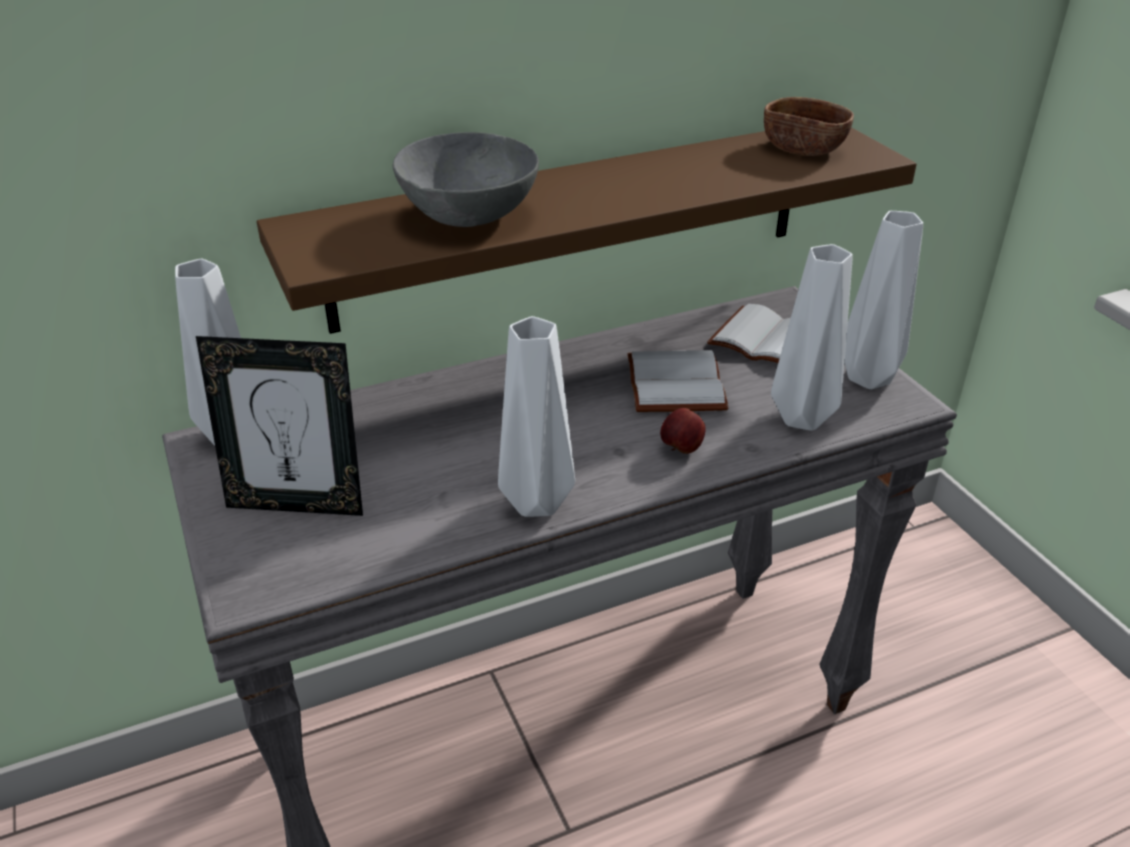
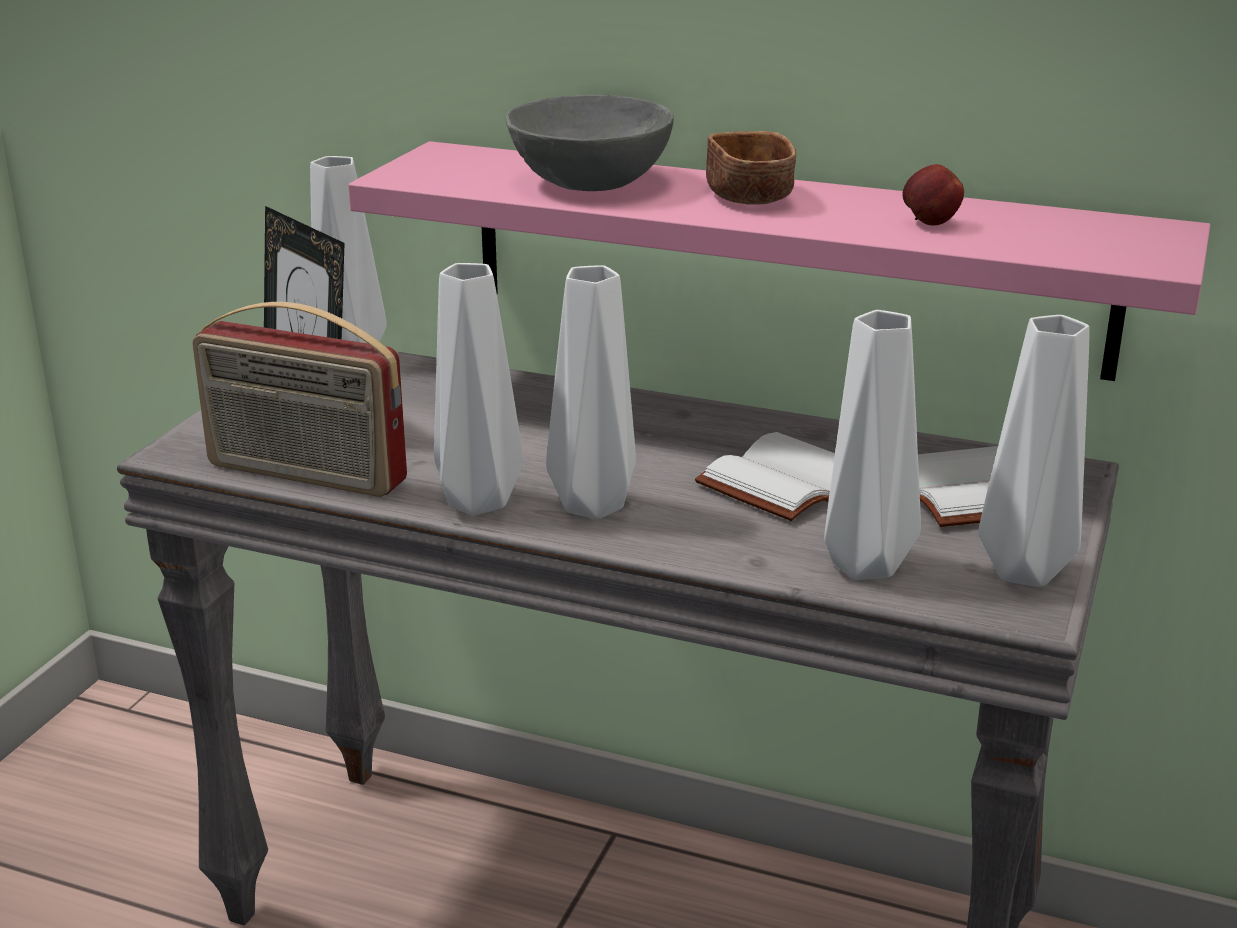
camera: 45 degrees right, 10 degrees down
brown shelf [257,127,917,334] -> pink shelf [348,141,1211,381]
apple [660,408,706,454] -> apple moved to [903,164,964,226]
brown bowl [764,97,854,156] -> brown bowl moved to [706,131,796,205]
none -> radio [192,302,407,497]
none -> white vase [546,265,636,519]

